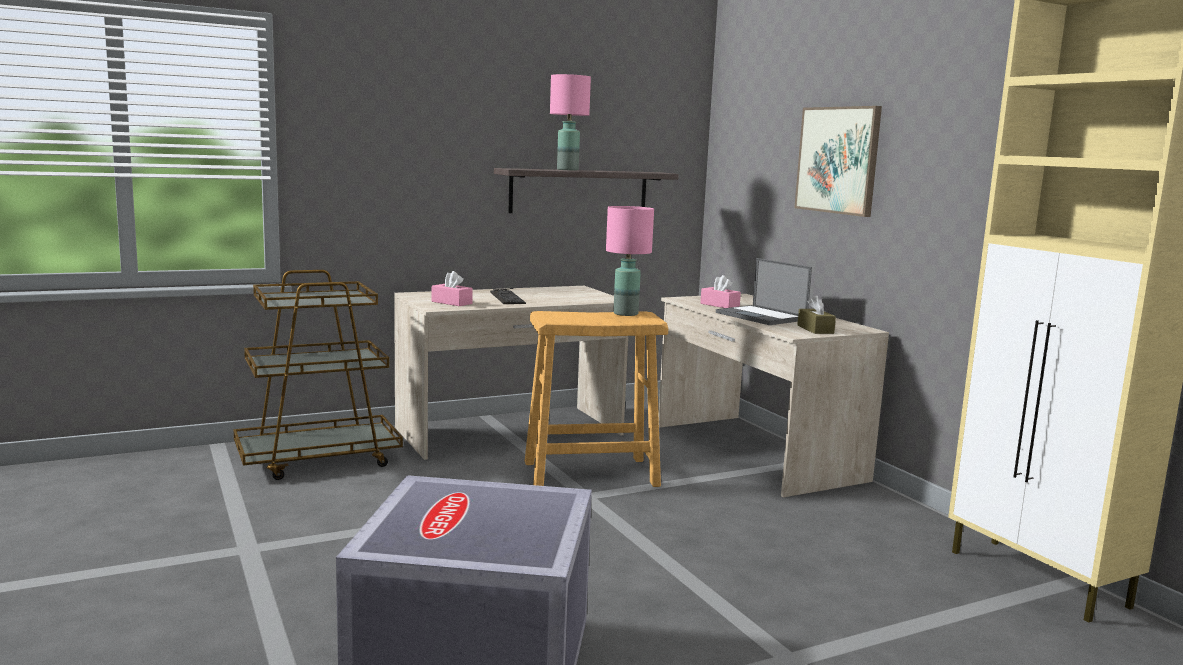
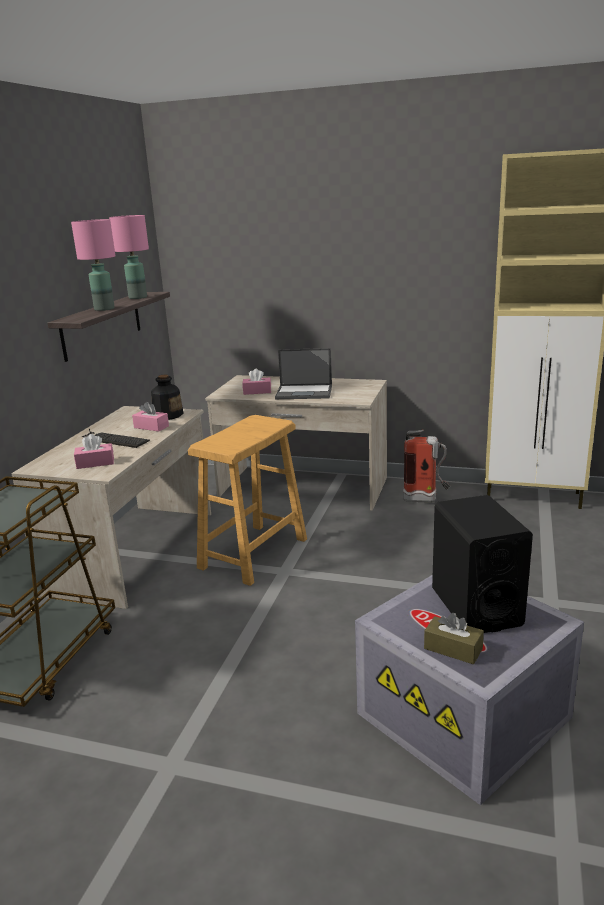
camera: 45 degrees left, 10 degrees up
pink table lamp [606,206,654,316] -> pink table lamp moved to [109,215,149,299]
picture [794,106,882,217] -> none
brown tissue box [797,296,836,334] -> brown tissue box moved to [424,613,484,664]
none -> pink tissue box [132,402,169,432]
none -> bottle [151,375,183,420]
none -> fire extinguisher [403,430,451,503]
none -> black speaker [432,495,533,633]

